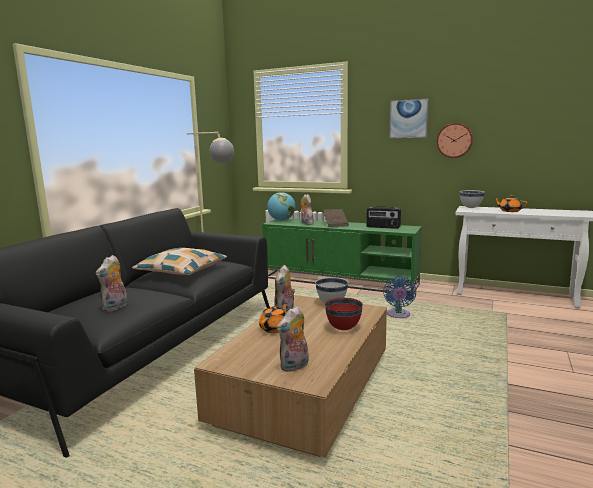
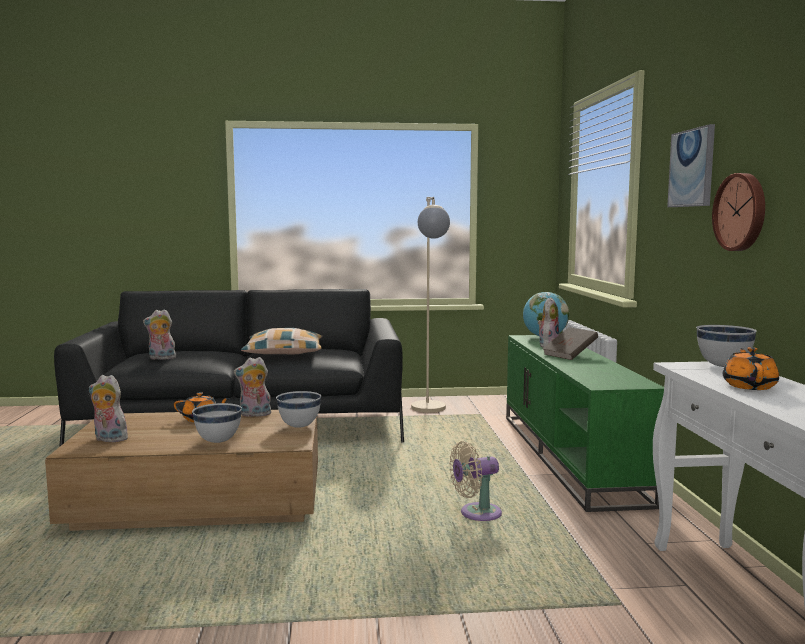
camera: 60 degrees right, 5 degrees down
red bowl [325,298,363,330] -> white bowl [192,403,242,443]
radio [366,206,401,229] -> none
blue fan [383,276,416,318] -> beige fan [449,441,502,521]

